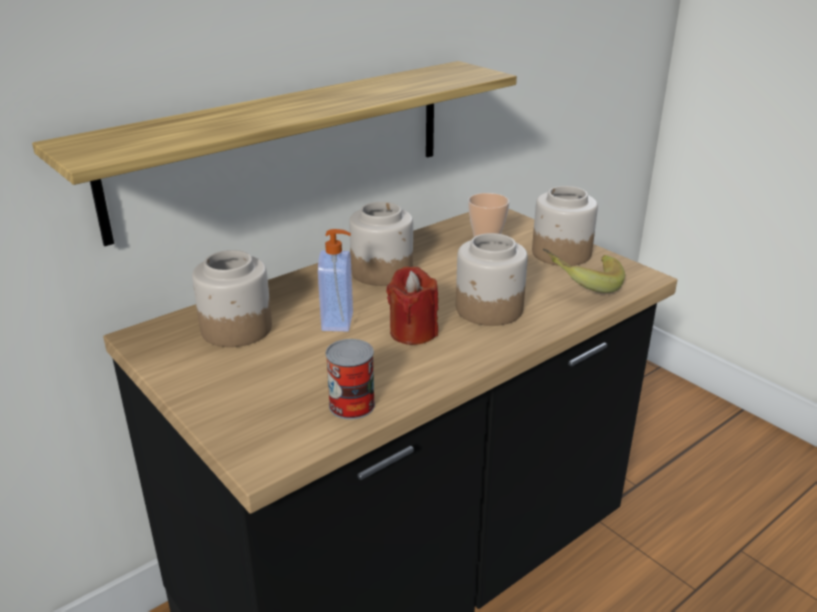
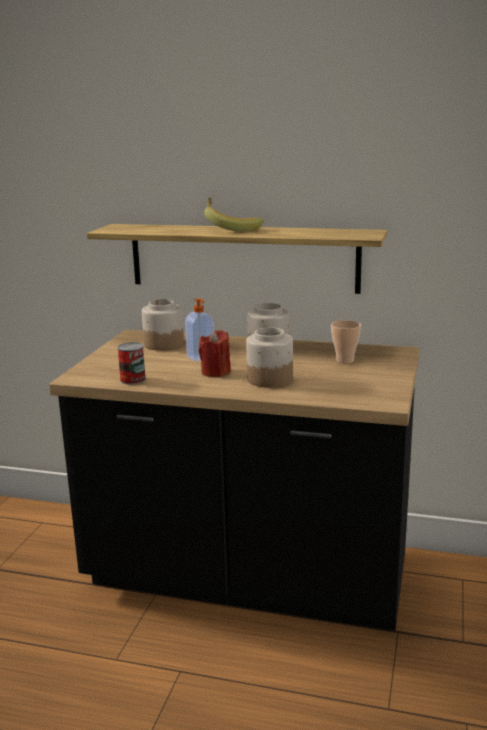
camera: 55 degrees right, 10 degrees down
jar [532,186,598,266] -> none
banana [543,249,625,293] -> banana moved to [204,198,264,231]

